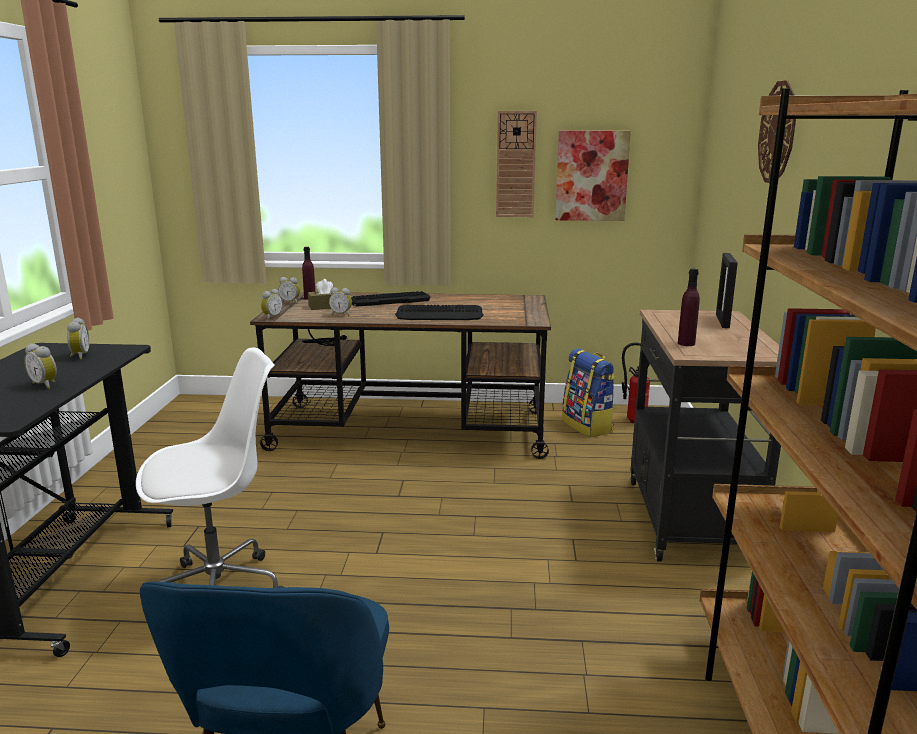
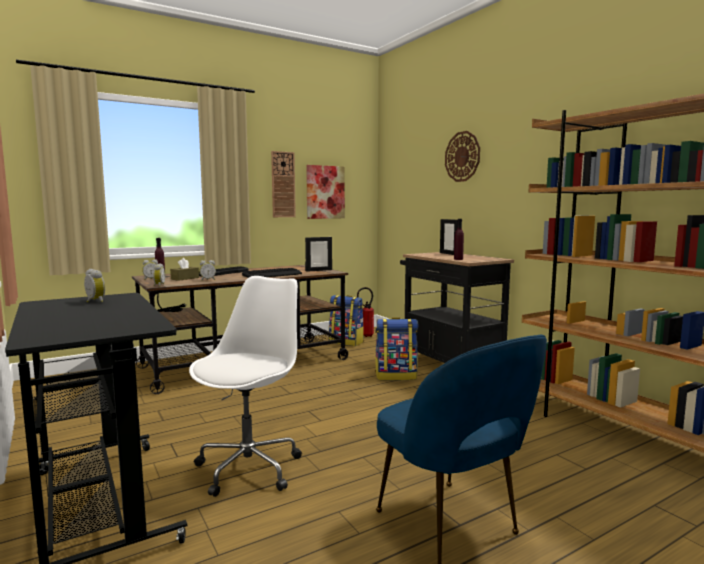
camera: 35 degrees left, 10 degrees down
alarm clock [24,344,57,389] -> none
none -> picture frame [305,237,332,272]
none -> backpack [375,318,418,381]

